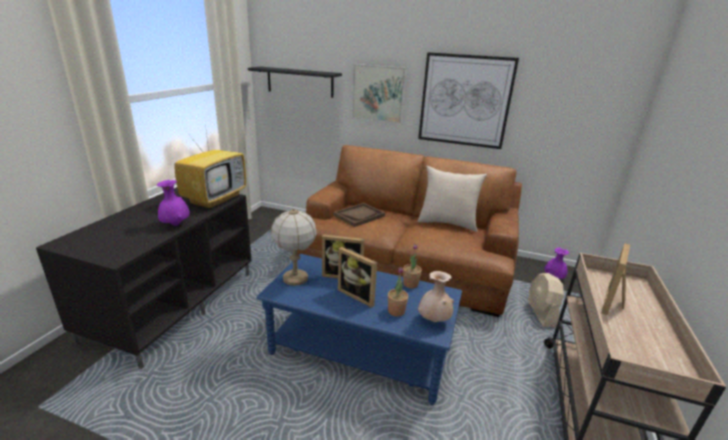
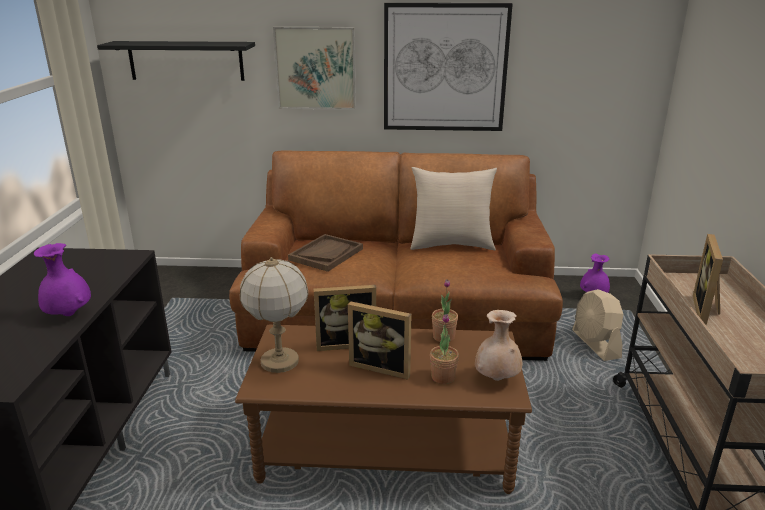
camera: 15 degrees left, 0 degrees up
television [175,124,246,209] -> none
blue coffee table [257,254,462,405] -> brown coffee table [235,325,532,494]

